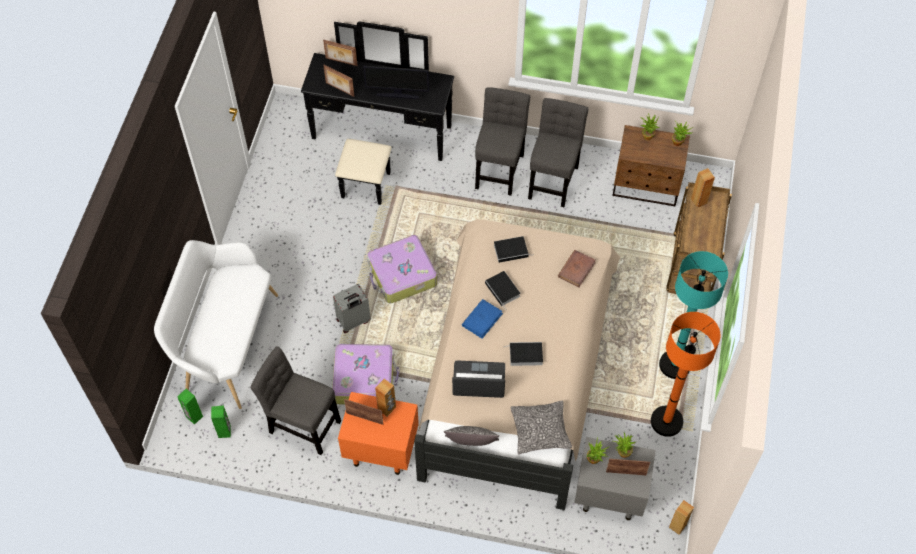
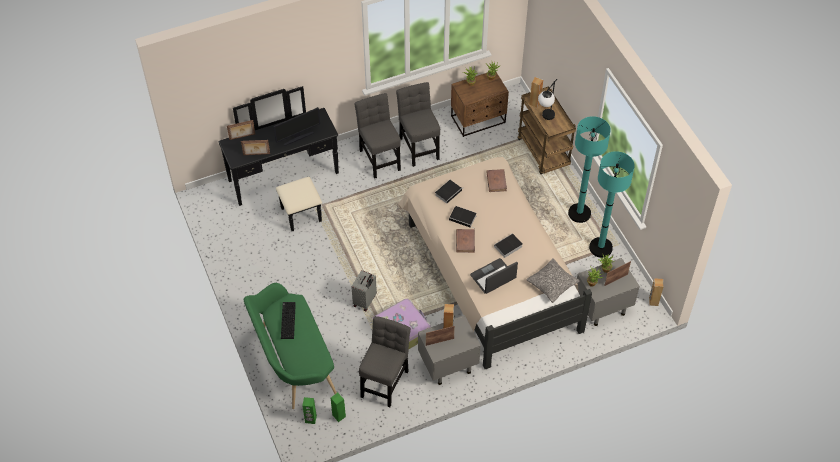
camera: 35 degrees left, 5 degrees down
white bench [154,240,278,409] -> green bench [244,283,337,409]
grey chair [250,346,341,455] -> grey chair turned 120 degrees clockwise [359,316,411,407]
orange nightstand [338,392,419,475] -> grey nightstand [418,315,481,385]
suitcase [367,235,437,304] -> none
pillow [444,426,499,446] -> none
blue book [462,299,503,339] -> brown book [456,229,475,253]
orange floor lamp [651,312,720,437] -> turquoise floor lamp [589,151,635,258]
none -> keyboard [281,302,296,339]
none -> table lamp [538,79,557,120]

